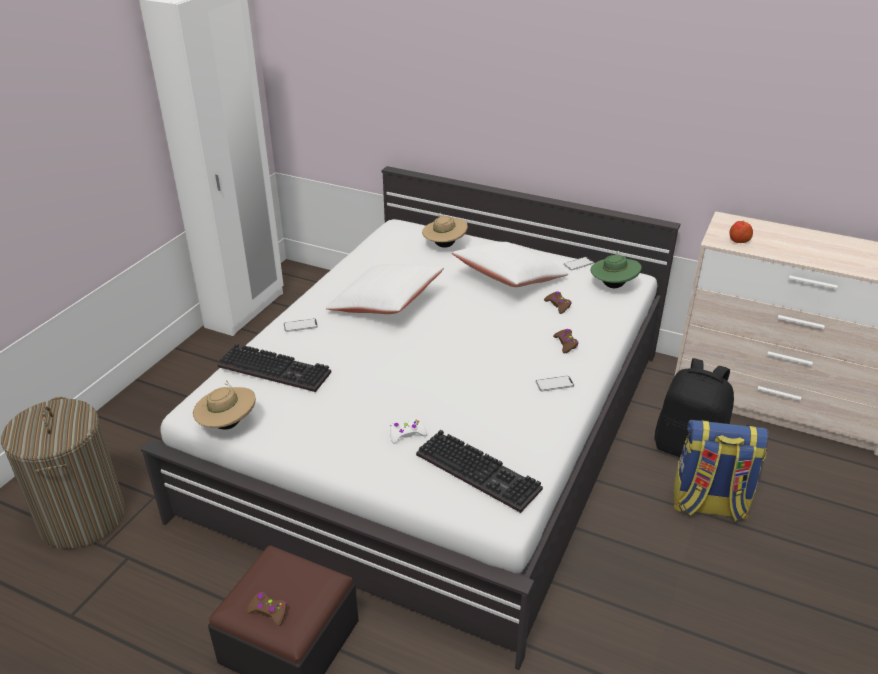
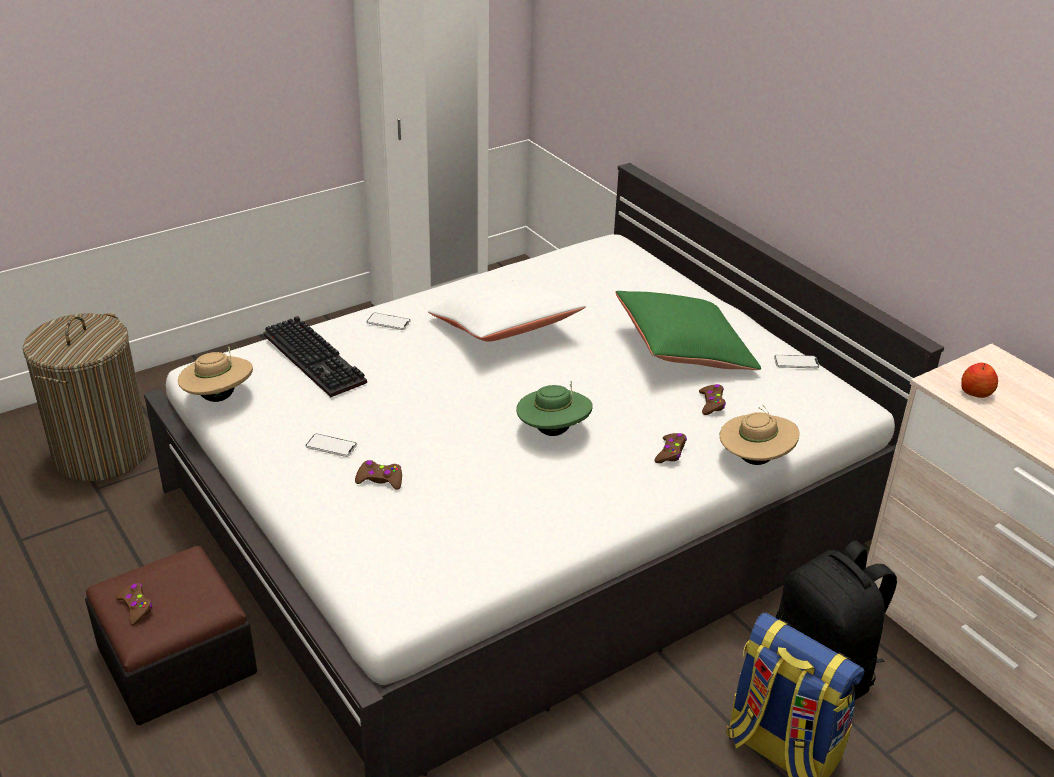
camera: 30 degrees right, 0 degrees up
white game controller [390,418,427,444] -> brown game controller [355,460,402,490]
keyboard [416,430,543,513] -> none
beige hat [422,213,468,248] -> beige hat moved to [719,405,800,465]
white pillow [452,242,568,287] -> green pillow [615,291,761,370]
phone [535,376,574,391] -> phone moved to [305,434,357,457]
green hat [591,250,641,288] -> green hat moved to [516,381,593,436]

